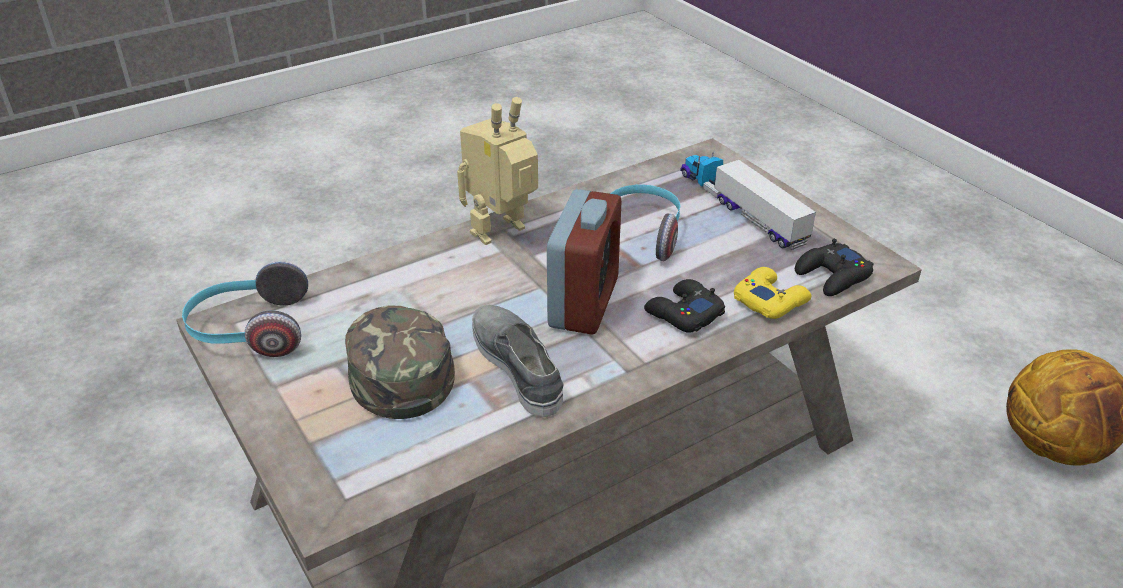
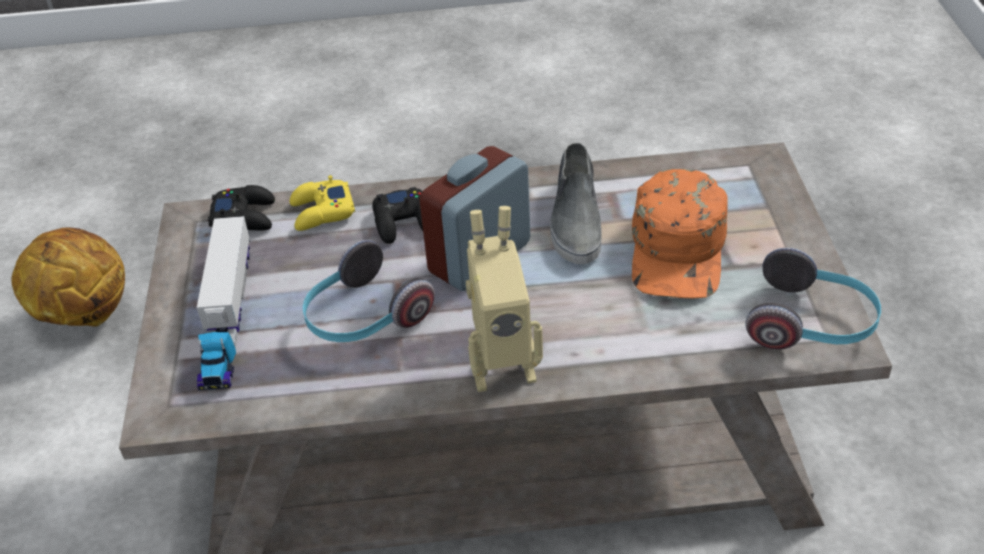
camera: 150 degrees left, 5 degrees up
green cap [345,305,455,419] -> orange cap [632,169,728,298]

